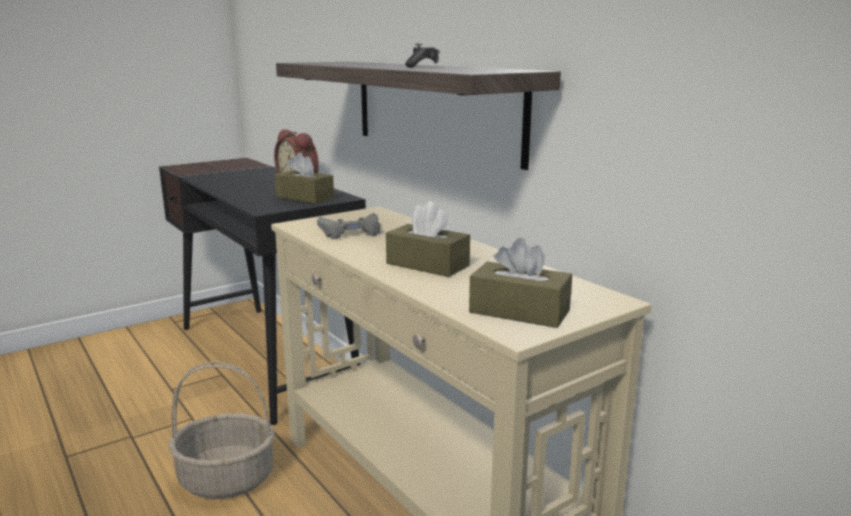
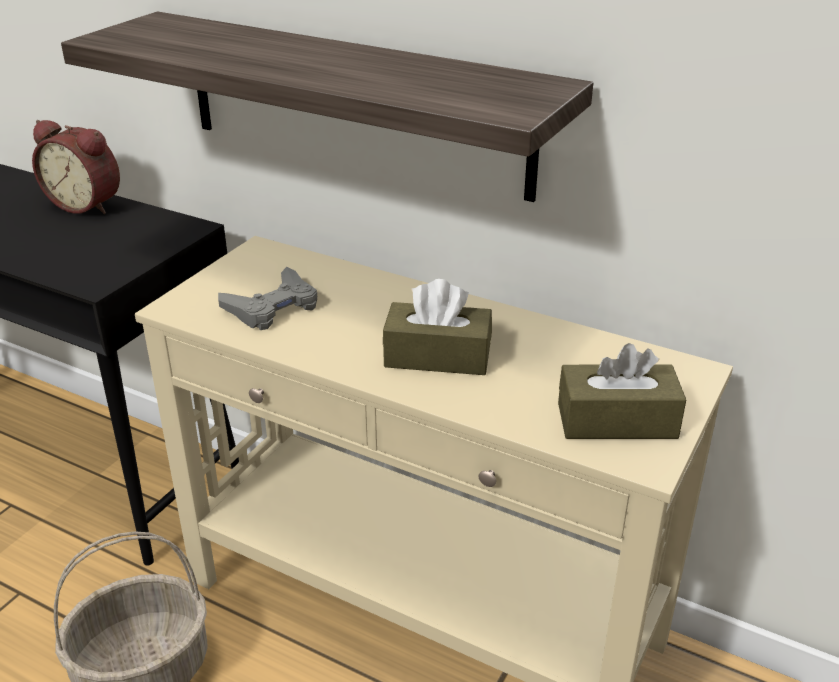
camera: 25 degrees left, 15 degrees up
brown tissue box [275,152,334,204] -> none
game controller [405,43,440,68] -> none

